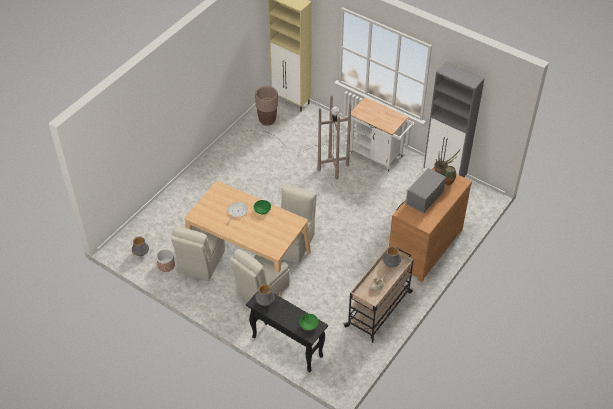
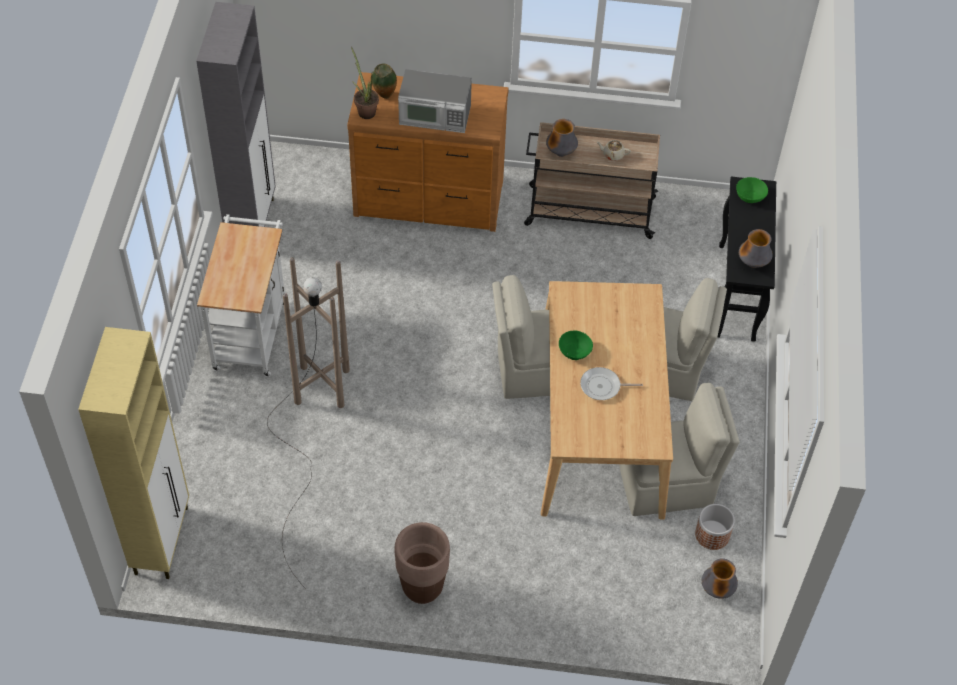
camera: 120 degrees left, 5 degrees up
brown planter [255,86,278,126] -> brown planter moved to [394,522,450,604]

